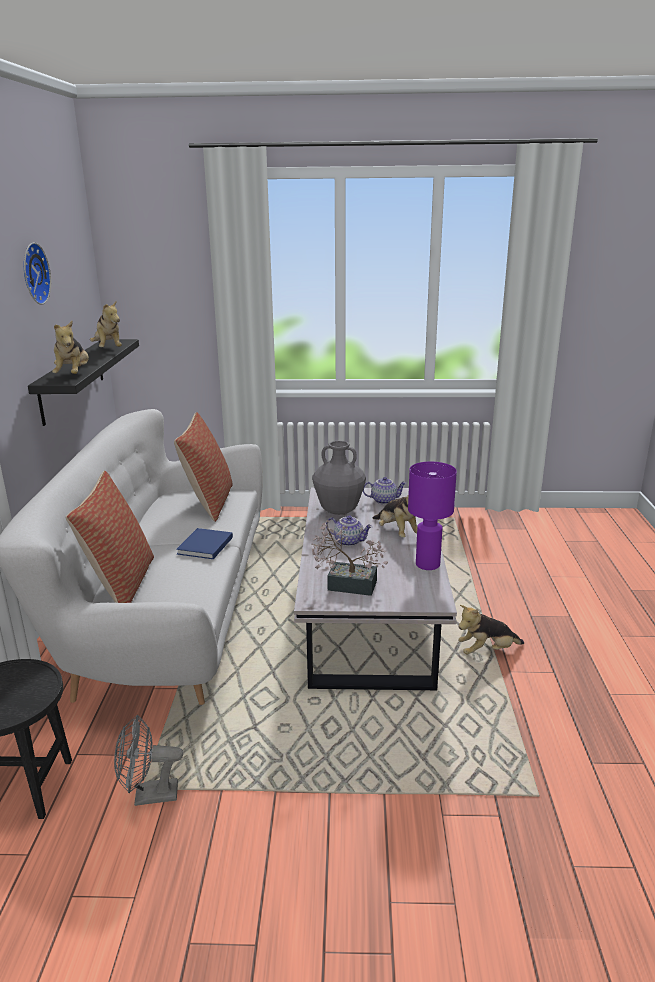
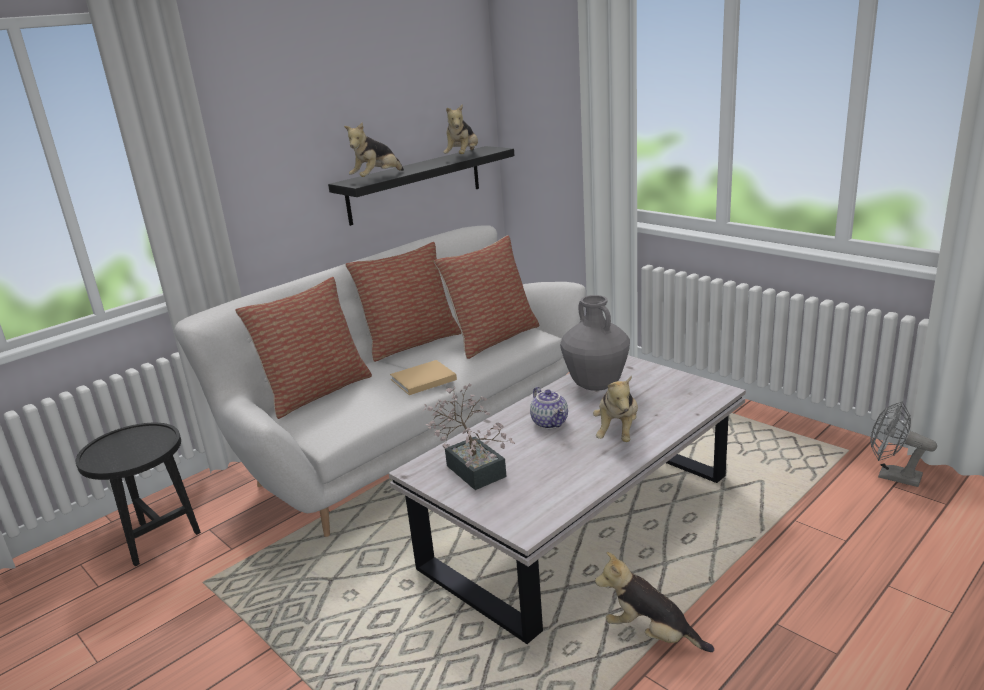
camera: 45 degrees right, 0 degrees up
wall clock [24,242,51,305] -> none
grey fan [114,715,183,806] -> grey fan moved to [871,401,937,487]
blue book [176,528,233,559] -> beige book [390,360,457,395]
teapot [363,477,406,504] -> none
purple table lamp [408,461,457,570] -> none
none -> pillow [345,242,461,362]

